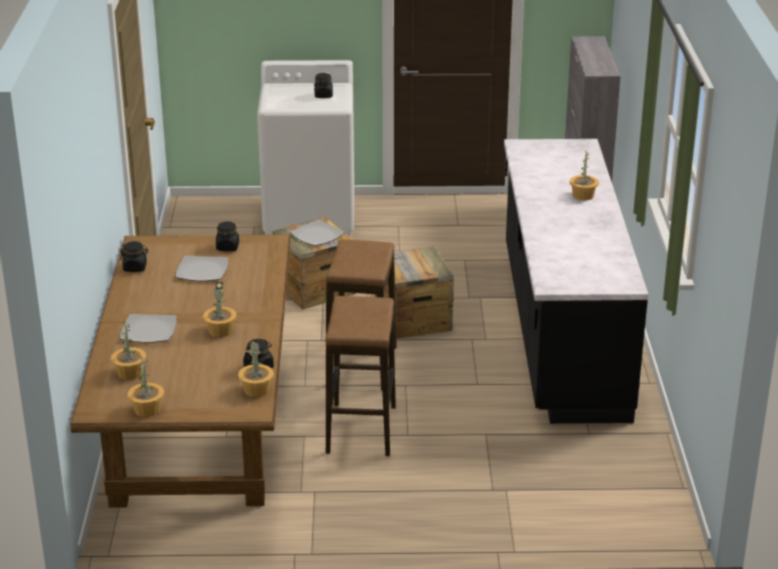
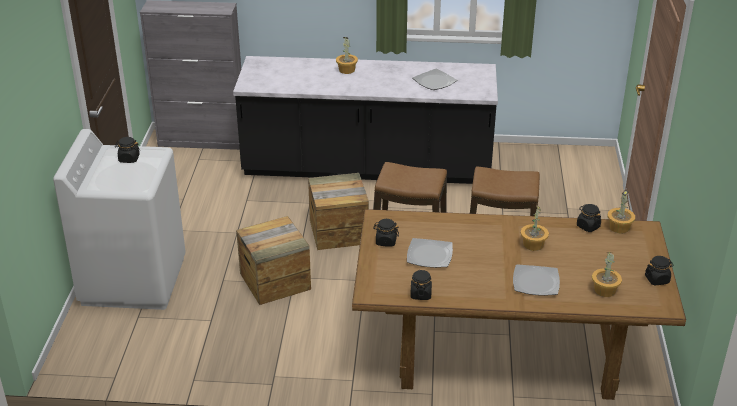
camera: 85 degrees left, 5 degrees up
potted plant [128,356,164,417] -> black jar [645,256,674,285]
plate [290,220,345,246] -> plate moved to [412,69,457,90]

